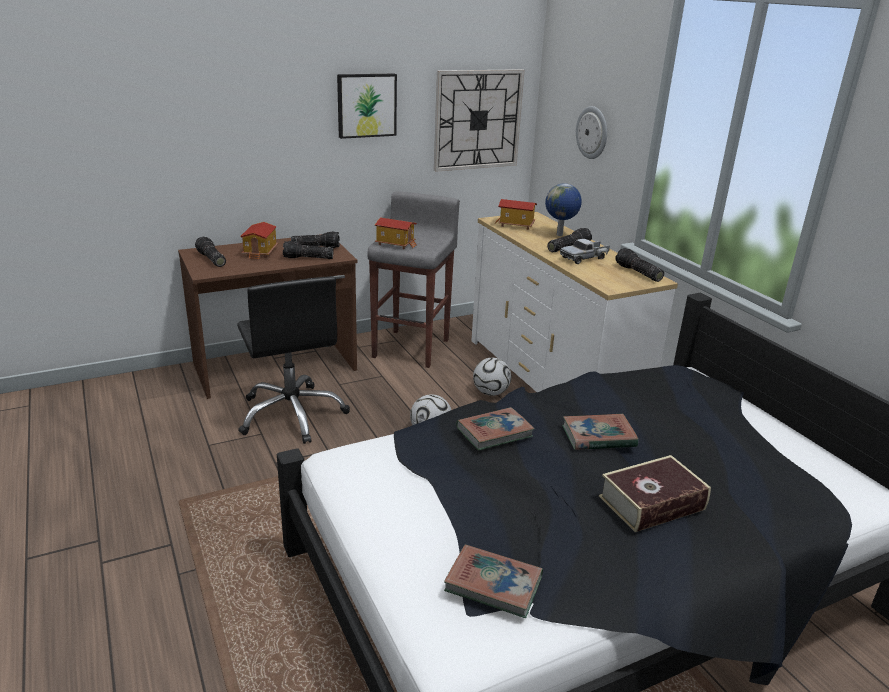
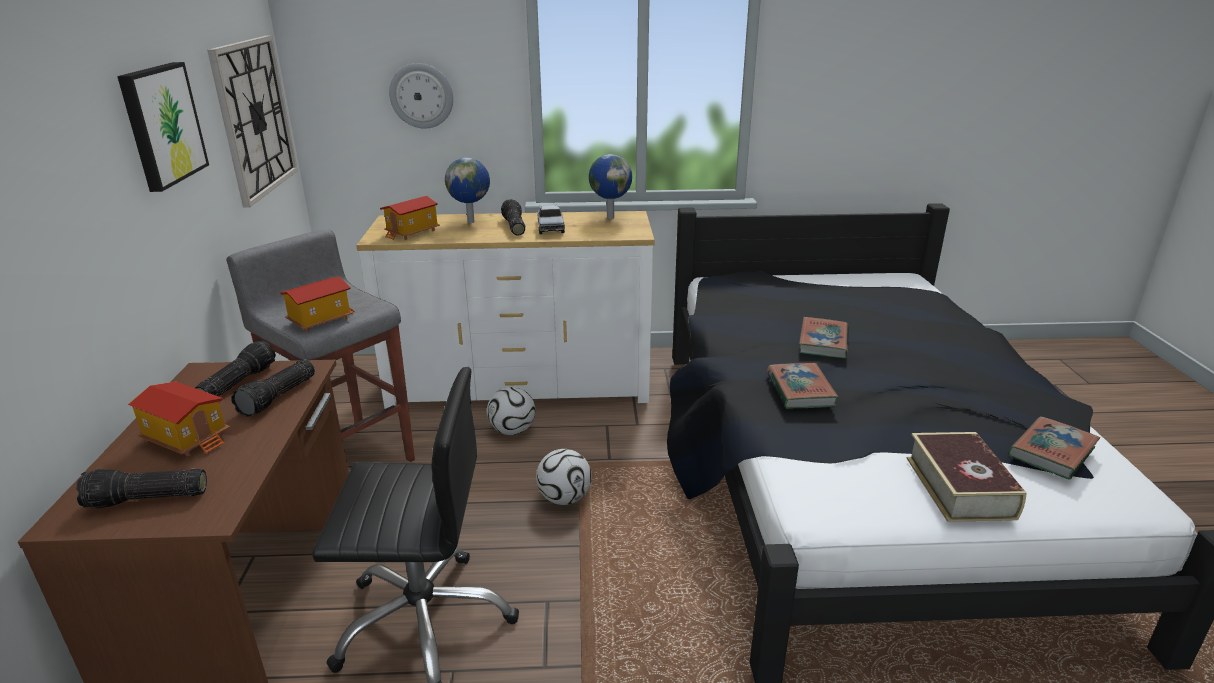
camera: 65 degrees left, 0 degrees up
book [599,455,711,532] -> book moved to [907,432,1026,522]
flashlight [615,248,664,282] -> globe [589,154,632,219]

